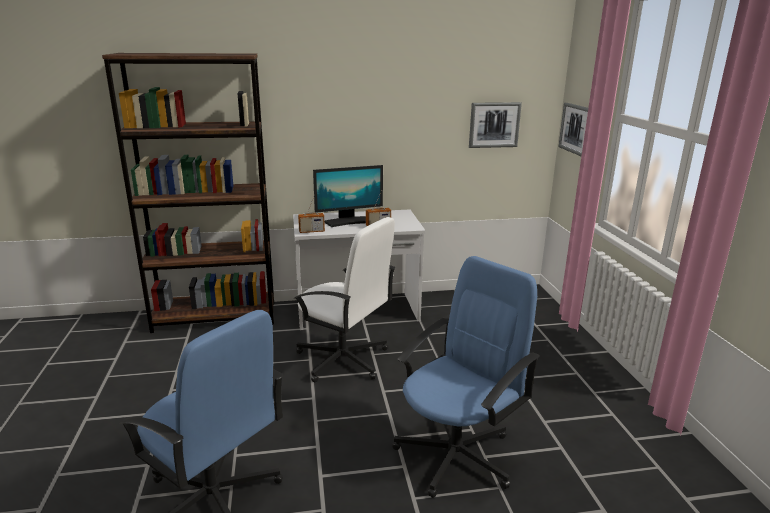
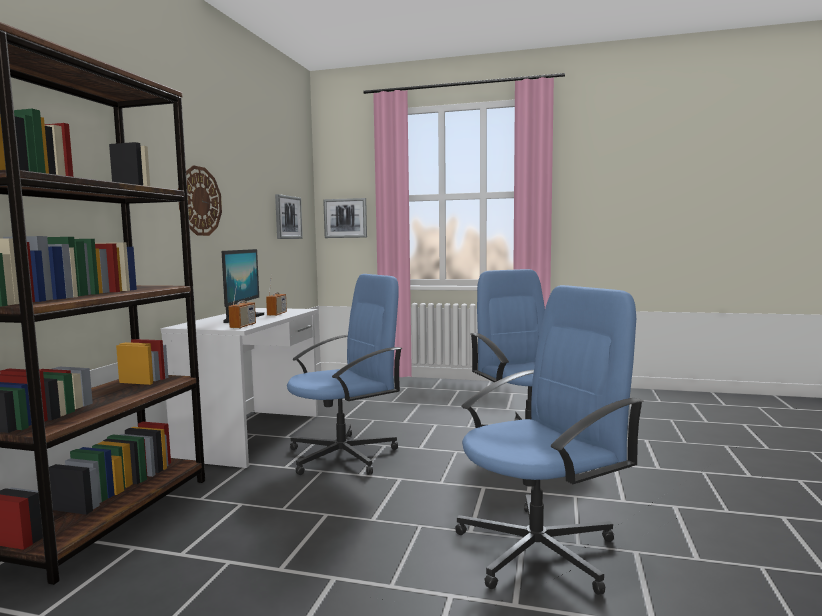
camera: 65 degrees left, 15 degrees down
white office chair [294,217,396,383] -> blue office chair [287,274,403,475]
none -> wall clock [178,165,222,236]

